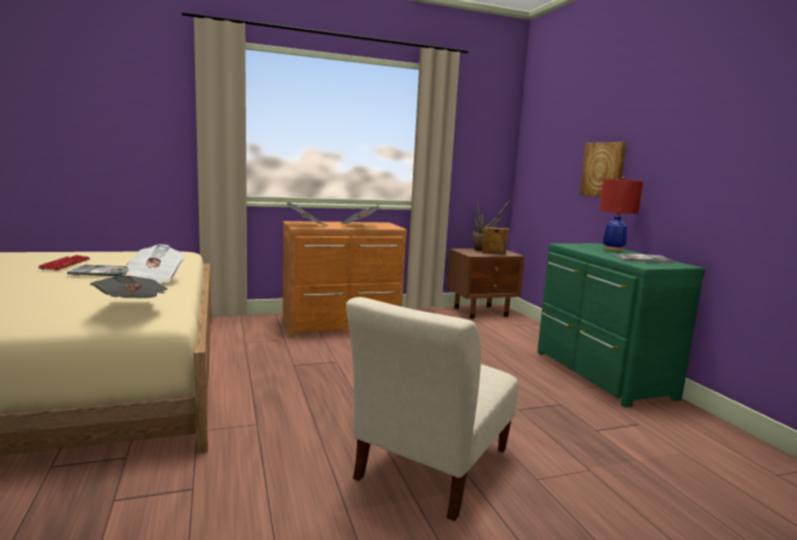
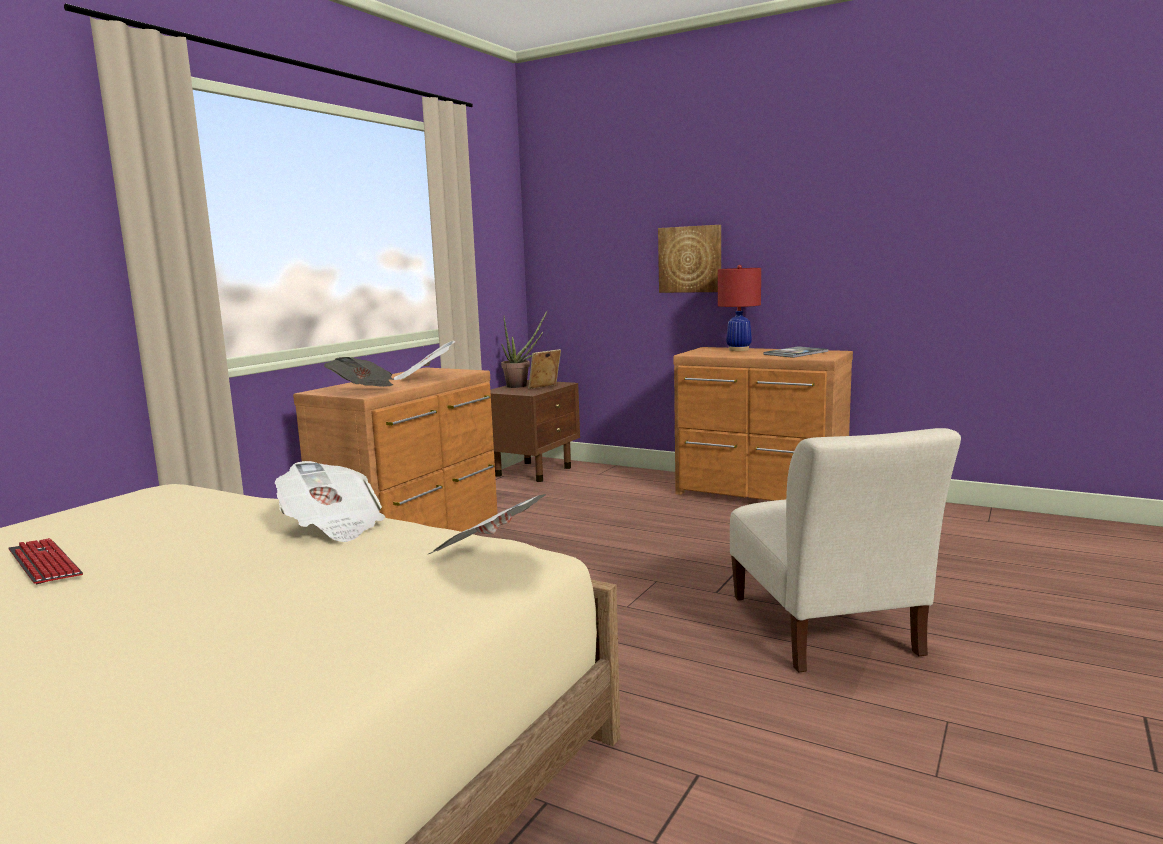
camera: 40 degrees left, 0 degrees up
book [67,265,129,277] -> none
green dresser [538,243,706,407] -> brown dresser [673,347,853,501]

